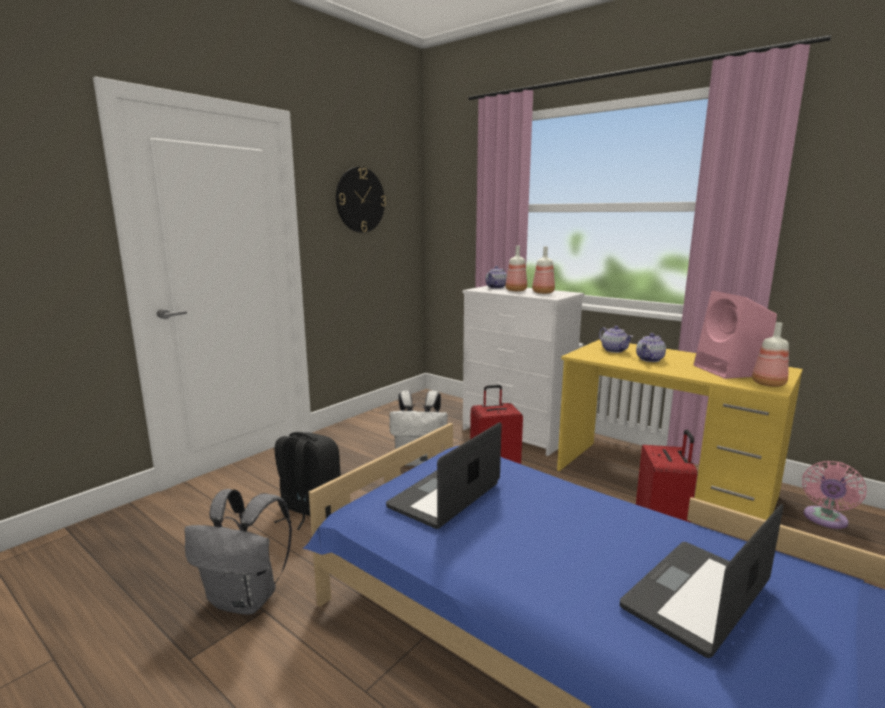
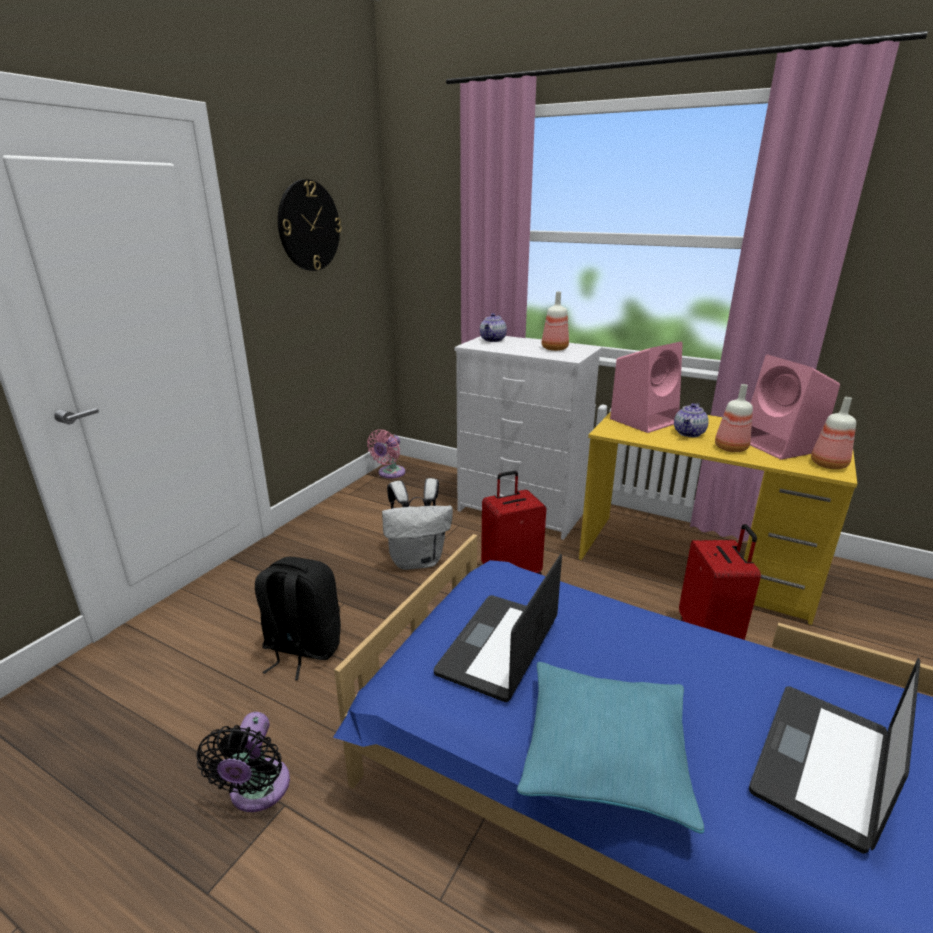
camera: 10 degrees left, 10 degrees up
grey backpack [185,489,292,615] -> black fan [196,712,290,812]
bottle [505,246,527,291] -> bottle moved to [715,384,753,452]
teapot [599,326,633,353] -> pink speaker [610,341,683,433]
pink fan [802,461,867,529] -> pink fan moved to [367,430,405,478]
none -> turquoise pillow [517,662,704,834]

